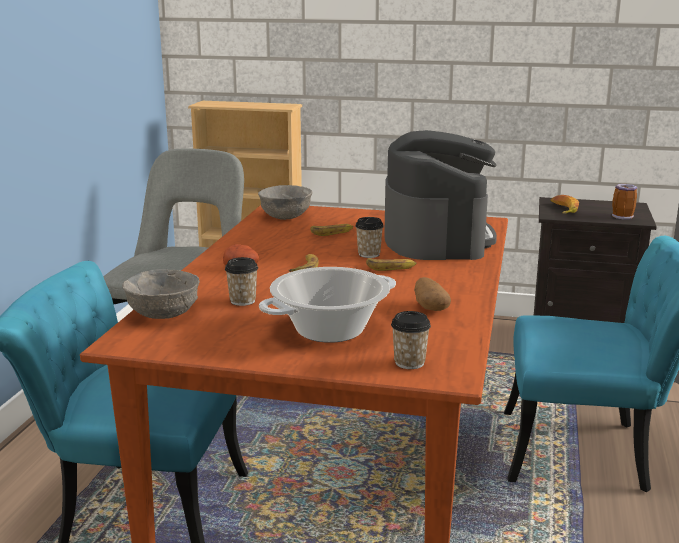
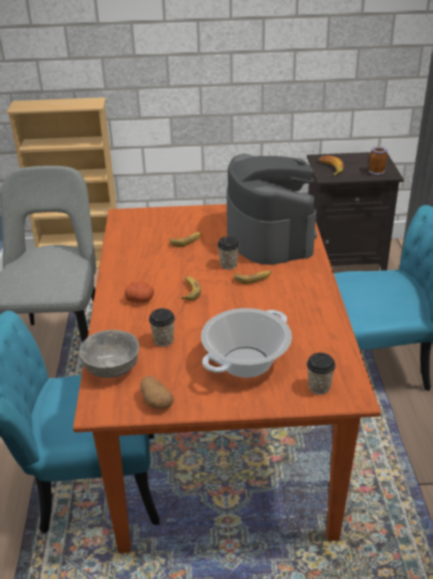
camera: 15 degrees left, 15 degrees up
grey bowl [258,185,313,220] -> none
potato [414,277,451,311] -> potato moved to [140,376,174,409]

